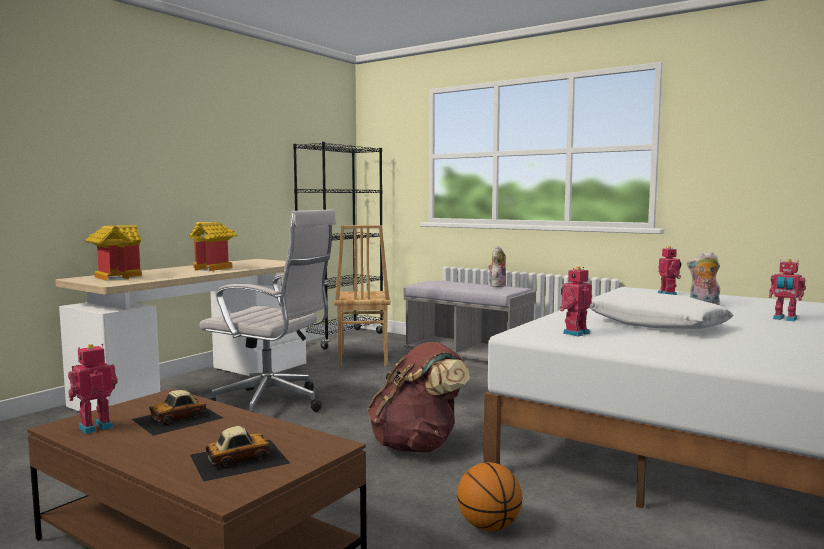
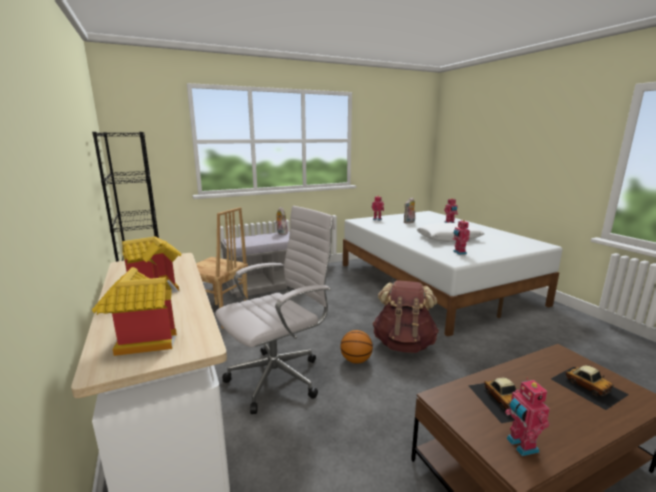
camera: 60 degrees left, 10 degrees up
toy car [190,426,290,482] -> toy car turned 150 degrees clockwise [551,365,629,410]
basketball [457,462,522,531] -> basketball moved to [340,330,373,364]

